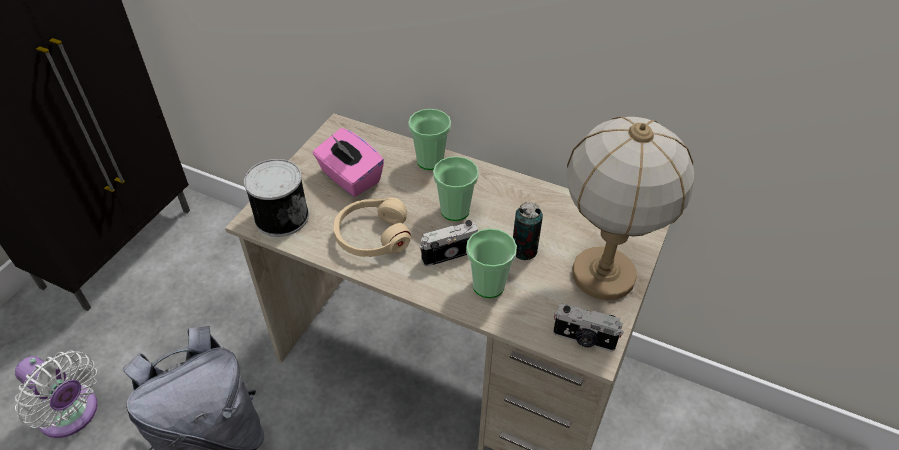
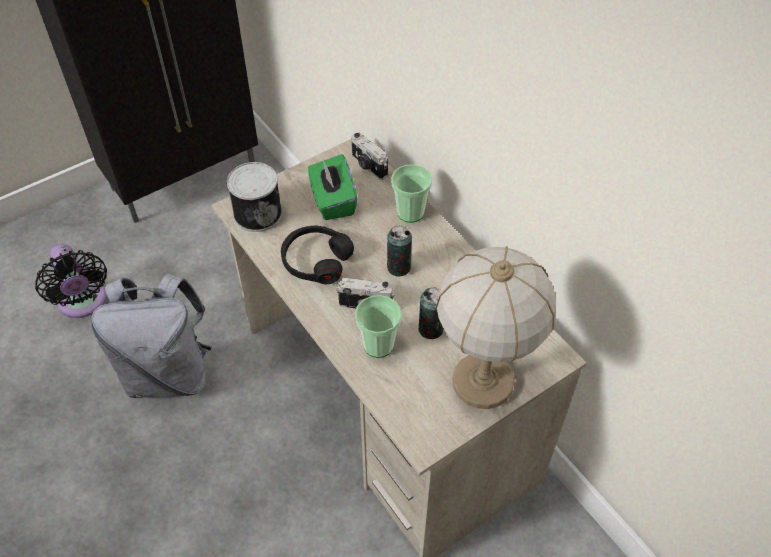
camera: 30 degrees right, 5 degrees up
white fan [15,350,98,438] -> black fan [35,244,107,318]
pink tissue box [313,128,384,197] -> green tissue box [308,154,357,220]
beige headphones [334,198,411,257] -> black headphones [281,226,354,284]
cup [433,156,479,221] -> can [387,225,412,277]
camera [553,304,624,352] -> camera moved to [351,132,388,180]

